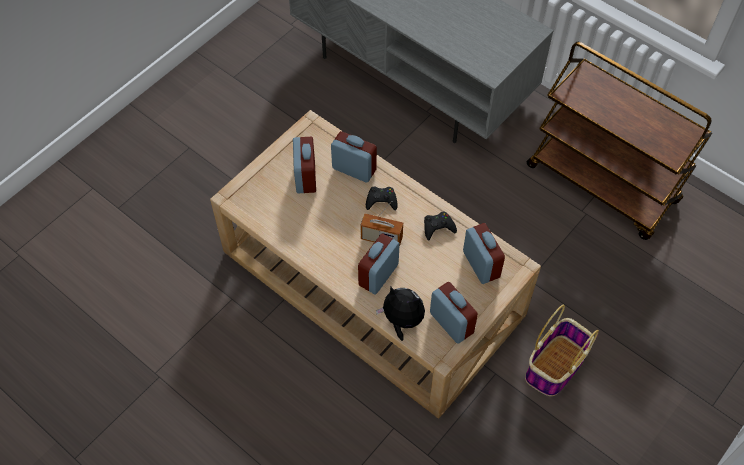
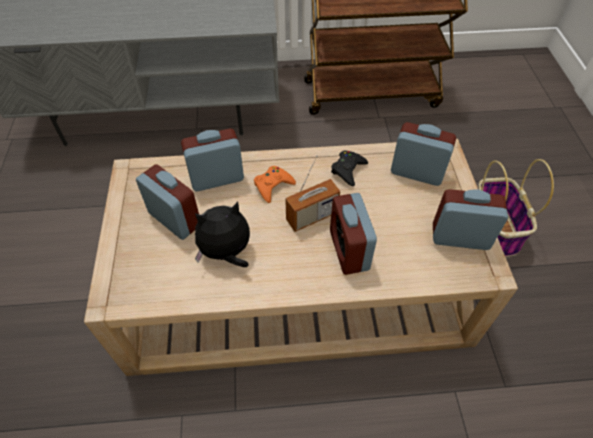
camera: 45 degrees left, 5 degrees down
black game controller [366,186,398,211] -> orange game controller [254,166,296,203]
plush toy [376,287,425,341] -> plush toy moved to [195,202,250,267]

